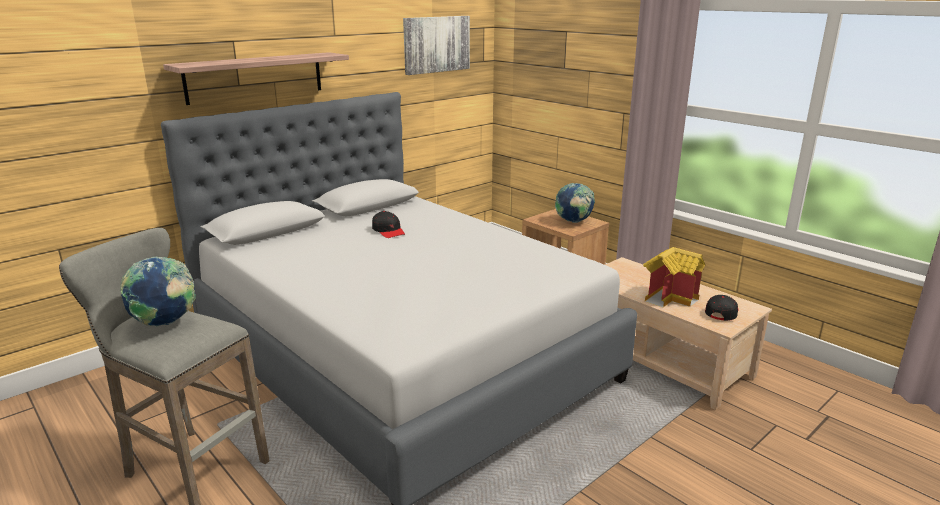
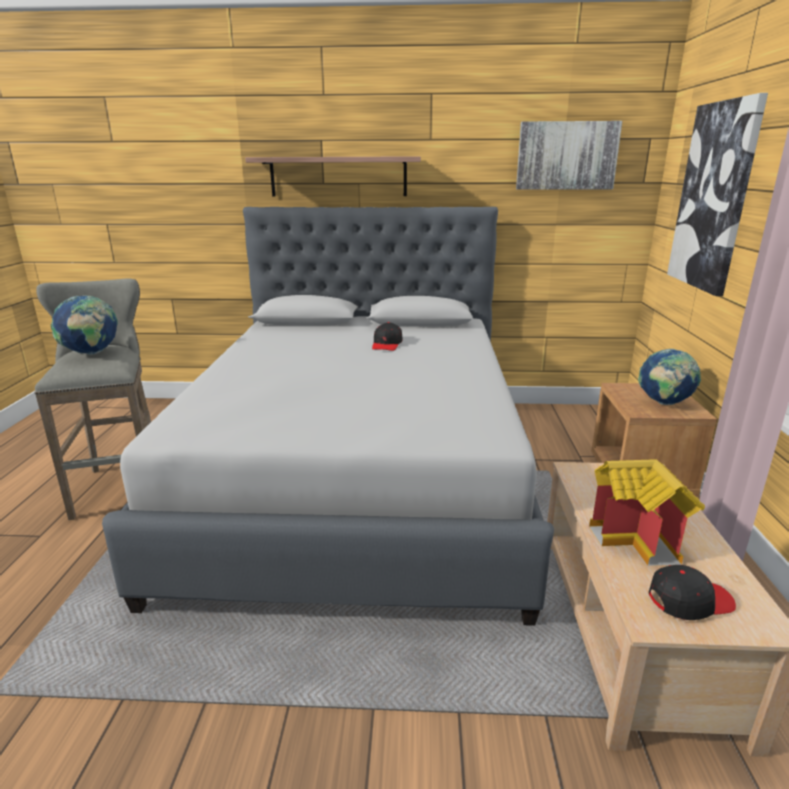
camera: 45 degrees right, 0 degrees up
none -> picture [667,93,768,296]

